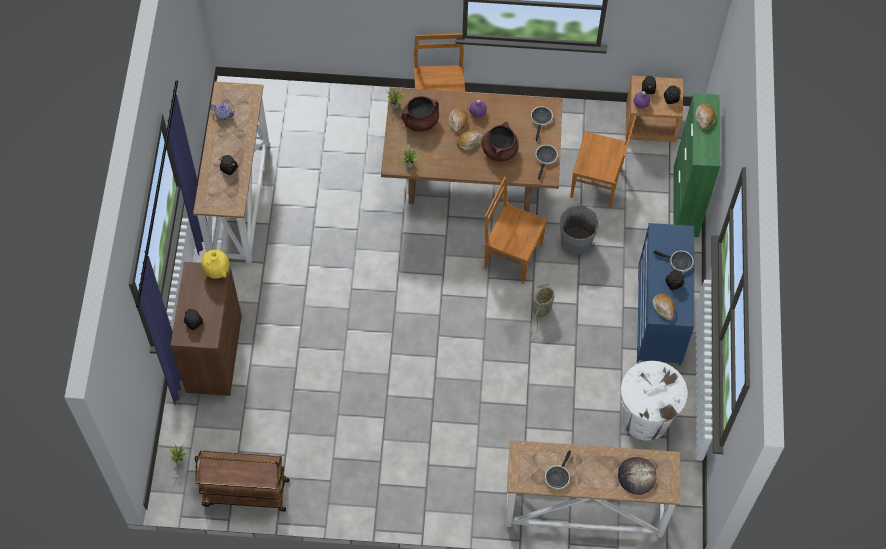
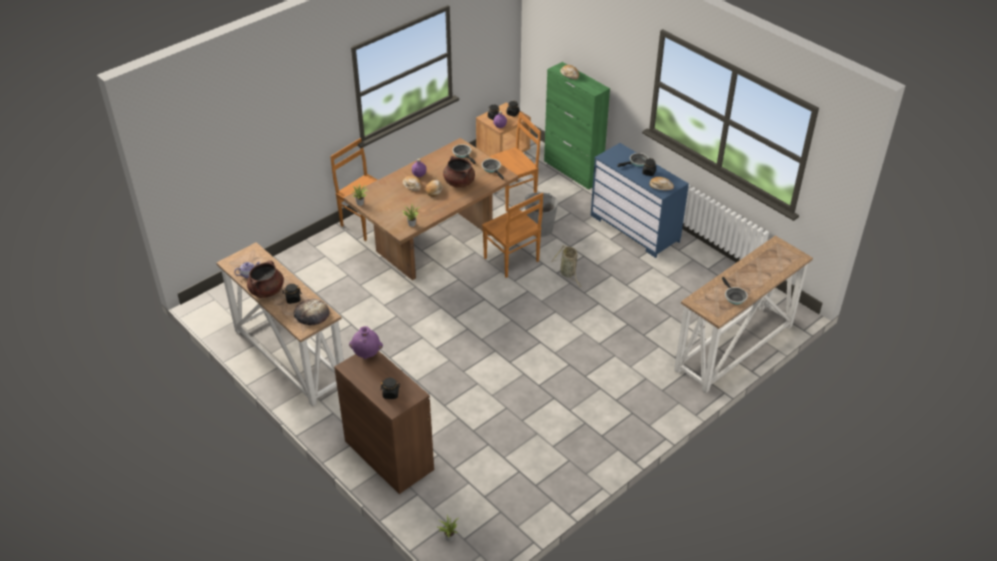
camera: 45 degrees left, 20 degrees down
brown cart [195,450,290,512] -> none
yellow vase [201,250,229,279] -> purple vase [349,326,383,359]
brown cooking pot [401,96,439,132] -> brown cooking pot moved to [247,260,284,298]
brown chair [484,177,547,283] -> brown chair turned 105 degrees counterclockwise [482,193,543,278]
bread [618,457,656,495] -> bread moved to [294,299,329,325]
white trash can [621,361,688,441] -> none

